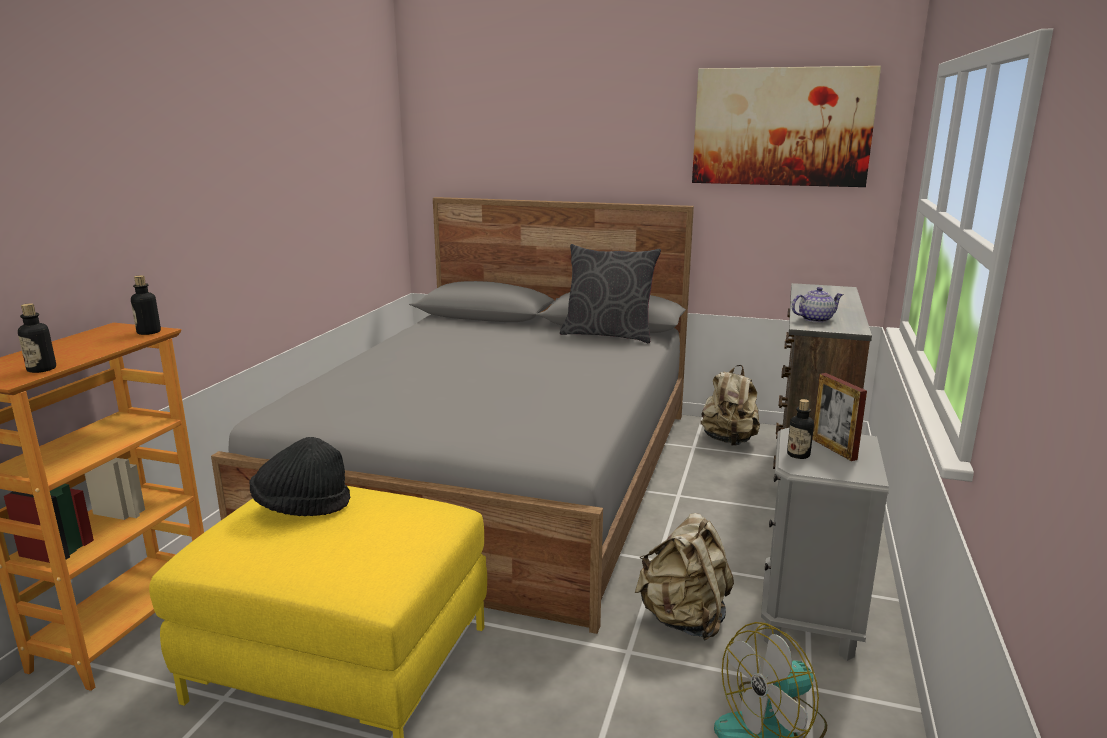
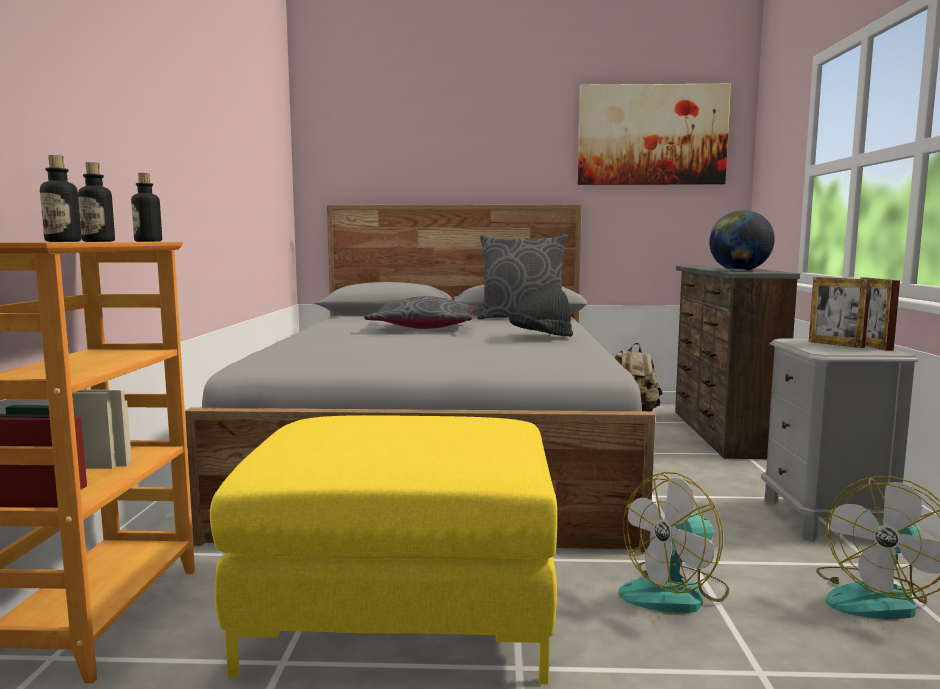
camera: 15 degrees left, 10 degrees down
black hat [249,437,350,516] -> black hat moved to [509,283,573,337]
beige backpack [635,513,734,640] -> none
bottle [787,399,814,459] -> bottle moved to [78,162,115,242]
teapot [792,287,844,323] -> globe [709,210,775,271]
none -> grey pillow [364,296,478,329]
none -> fan [619,472,729,613]
none -> picture frame [860,278,900,351]

